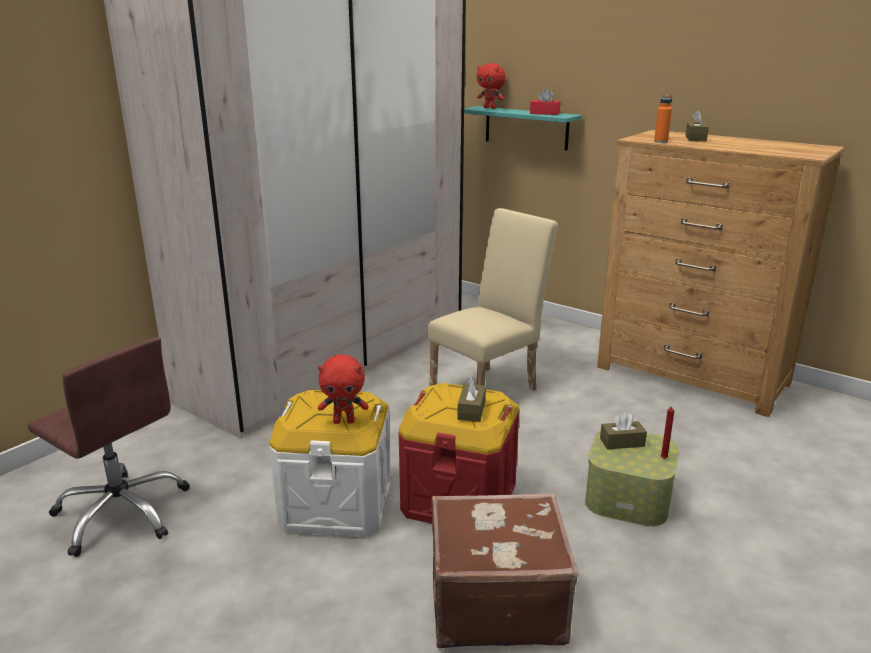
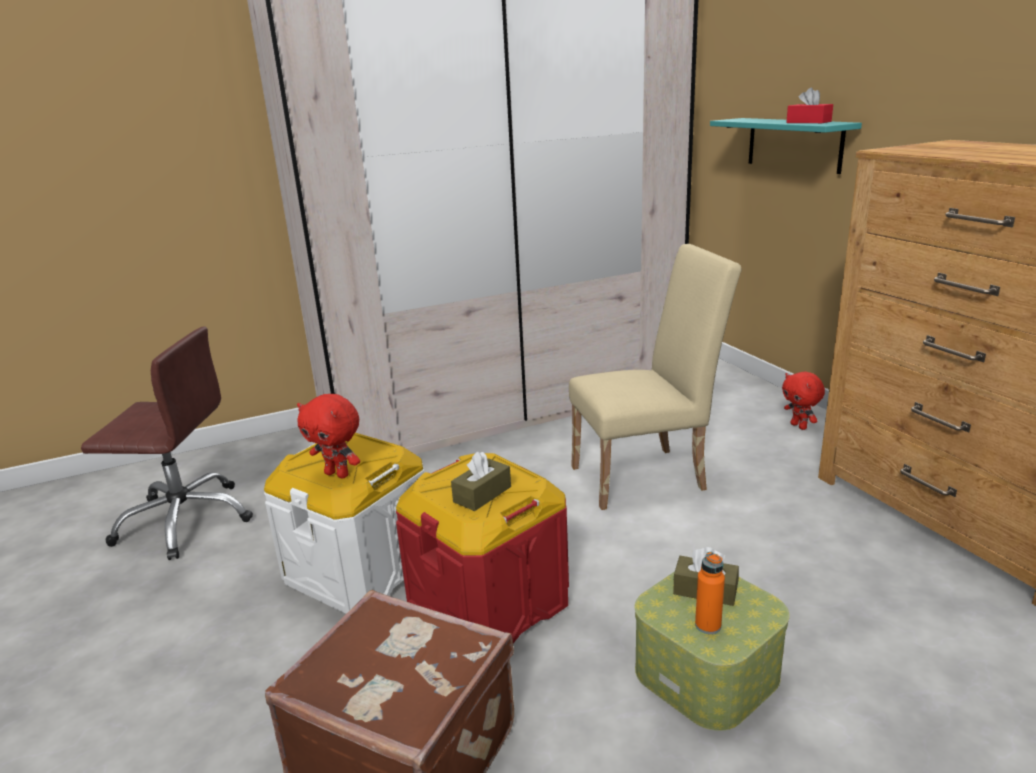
camera: 30 degrees right, 0 degrees up
brown office chair [28,337,190,557] -> brown office chair turned 60 degrees counterclockwise [81,326,253,560]
red plush toy [477,63,506,109] -> red plush toy moved to [782,372,825,430]
orange bottle [654,95,672,143] -> orange bottle moved to [695,552,725,634]
red candle [660,406,675,459] -> none
brown tissue box [685,110,709,141] -> none

